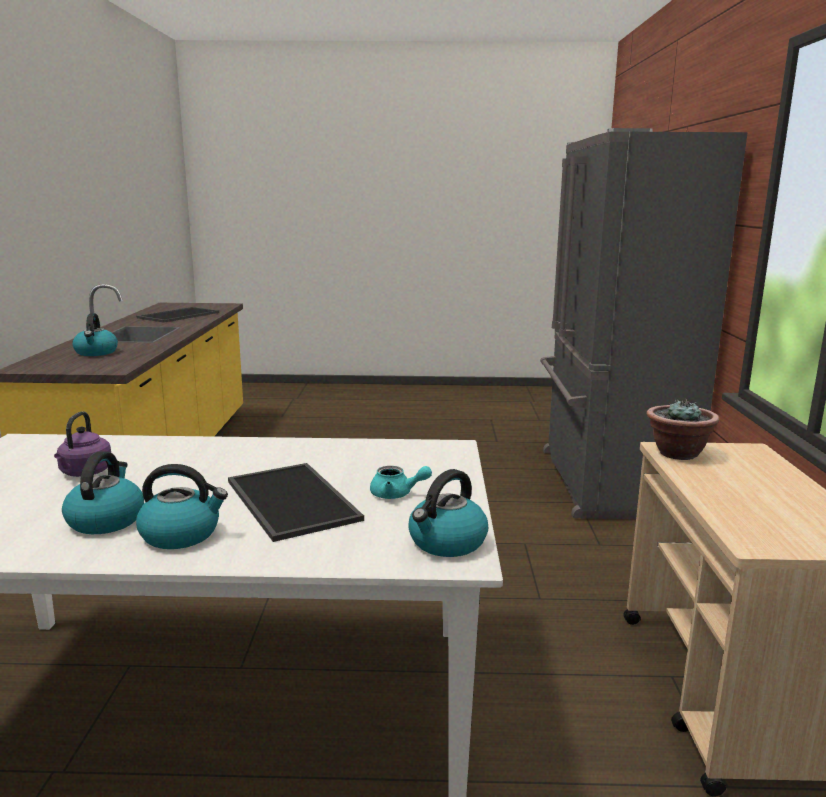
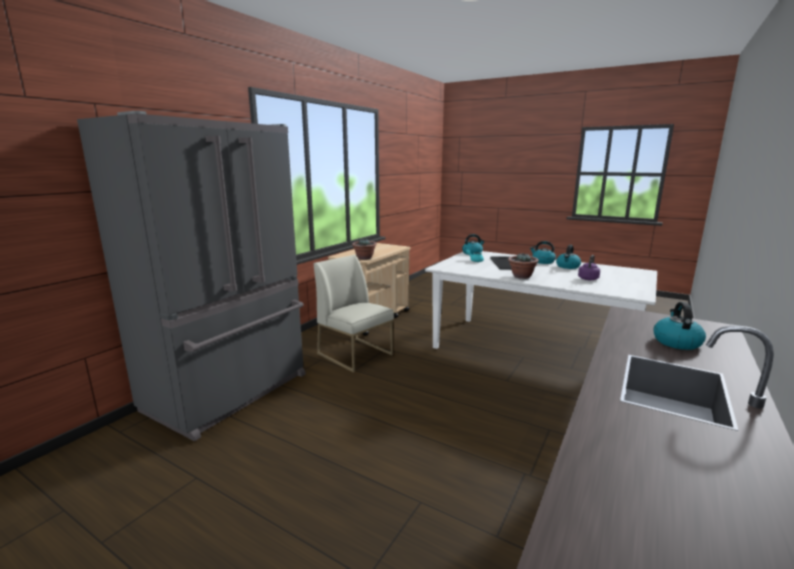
camera: 150 degrees left, 0 degrees up
tray [137,307,219,323] -> none
none -> white chair [314,255,394,373]
none -> potted plant [508,253,539,279]

